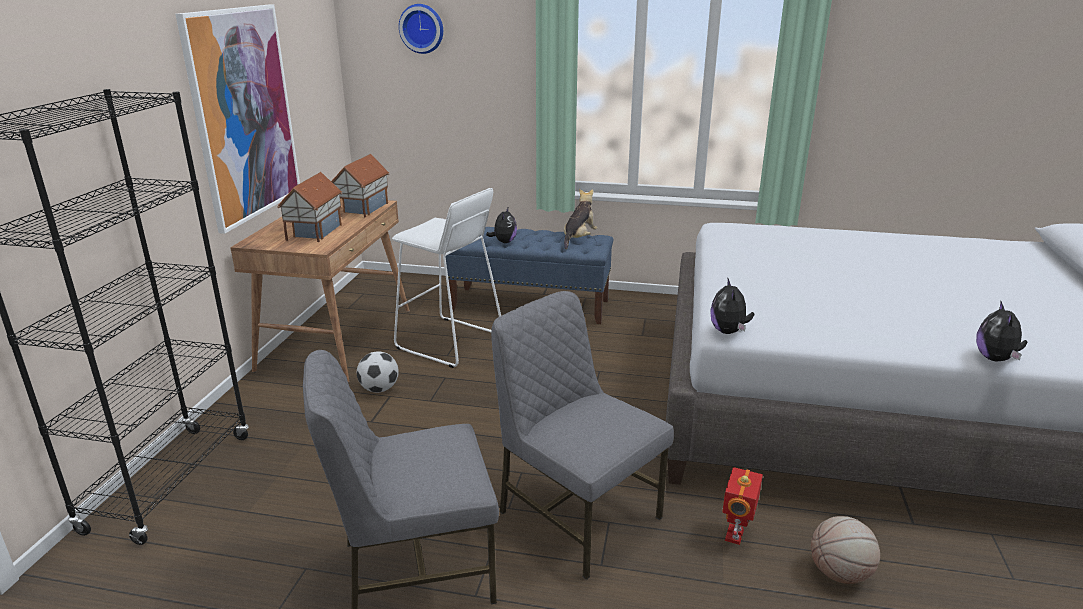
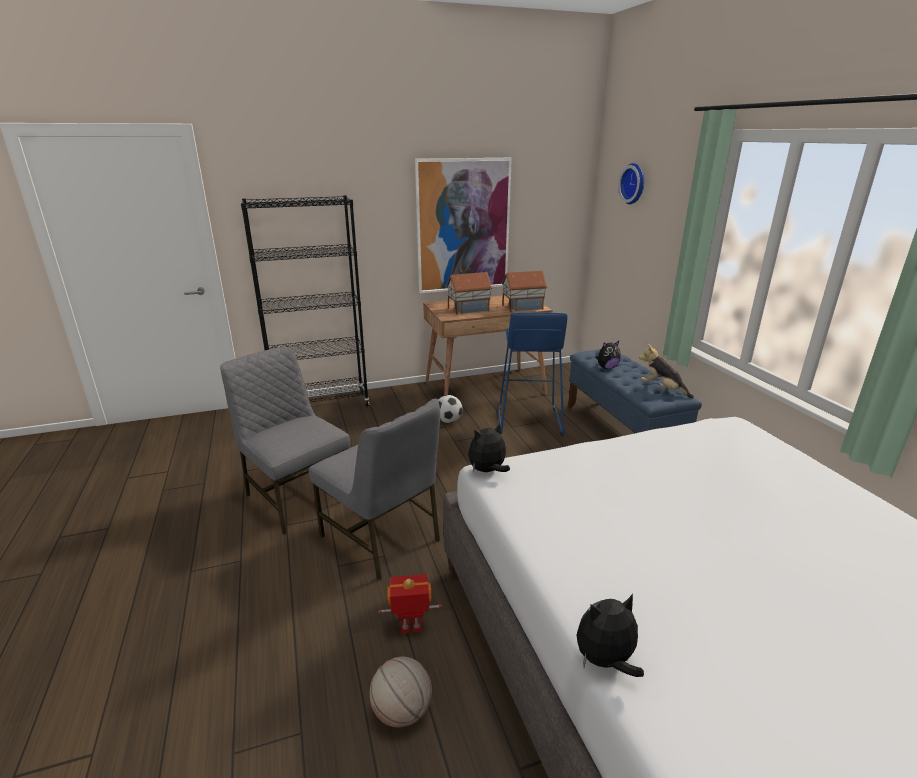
camera: 60 degrees right, 0 degrees up
white stool [392,188,501,368] -> blue stool [498,313,568,435]
grey chair [491,291,674,580] -> grey chair turned 120 degrees clockwise [309,398,440,581]
plush toy [564,189,598,249] -> plush toy turned 135 degrees counterclockwise [639,344,694,399]

